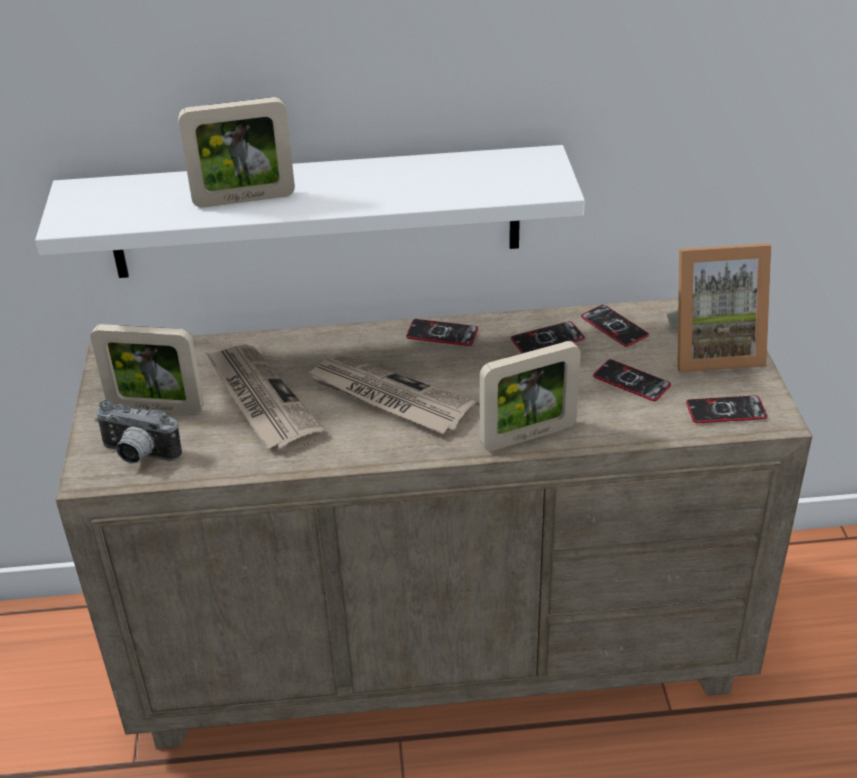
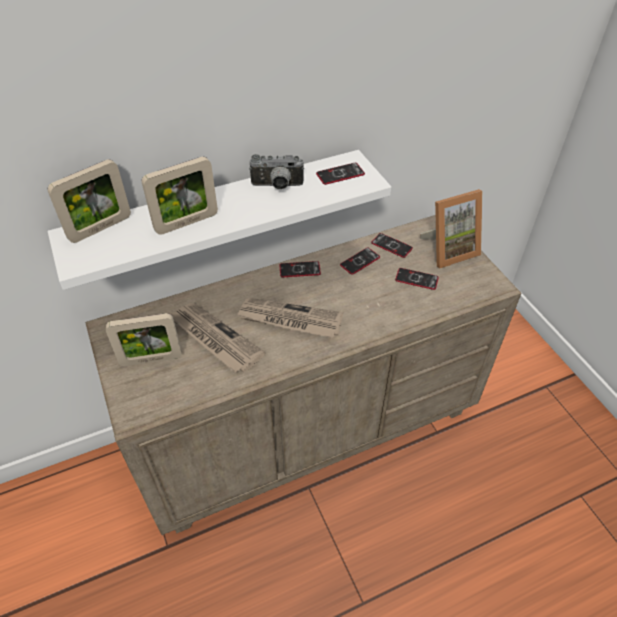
camera: 20 degrees left, 10 degrees up
camera [95,400,182,464] -> camera moved to [249,154,304,190]
picture frame [480,341,581,451] -> picture frame moved to [47,159,131,243]
phone [686,396,767,423] -> phone moved to [316,163,365,185]

